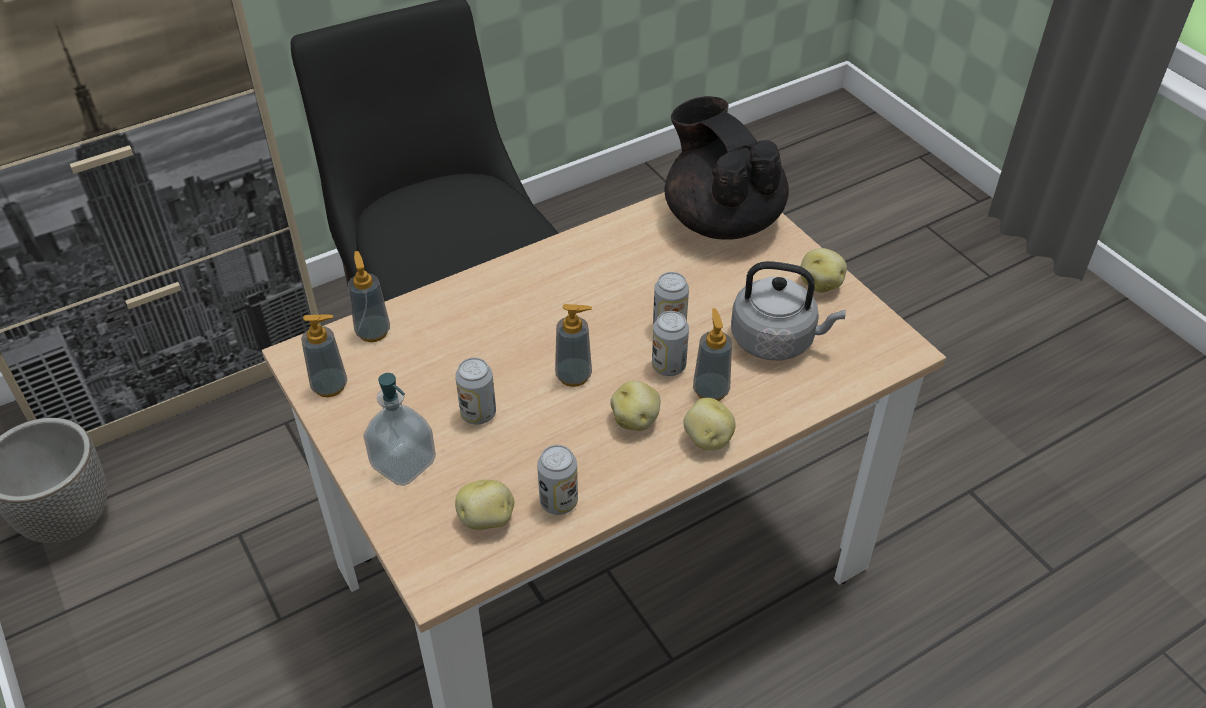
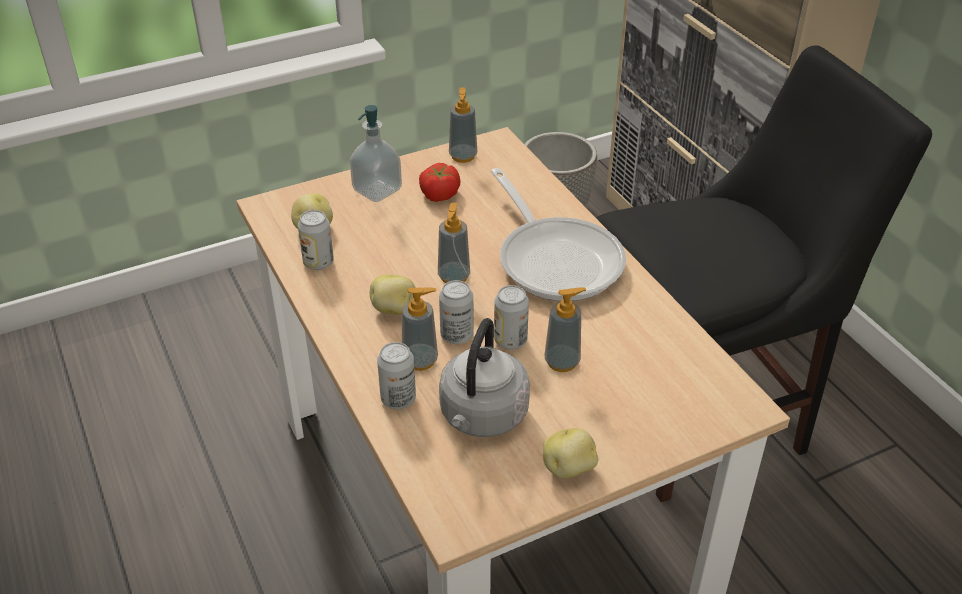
camera: 95 degrees right, 5 degrees down
soap dispenser [348,251,390,342] -> soap dispenser moved to [545,287,586,372]
can [455,358,496,425] -> can moved to [377,342,416,409]
black teapot [665,96,789,240] -> none
potato [683,398,736,450] -> none
none -> tomato [419,163,461,202]
none -> frying pan [491,168,626,301]

